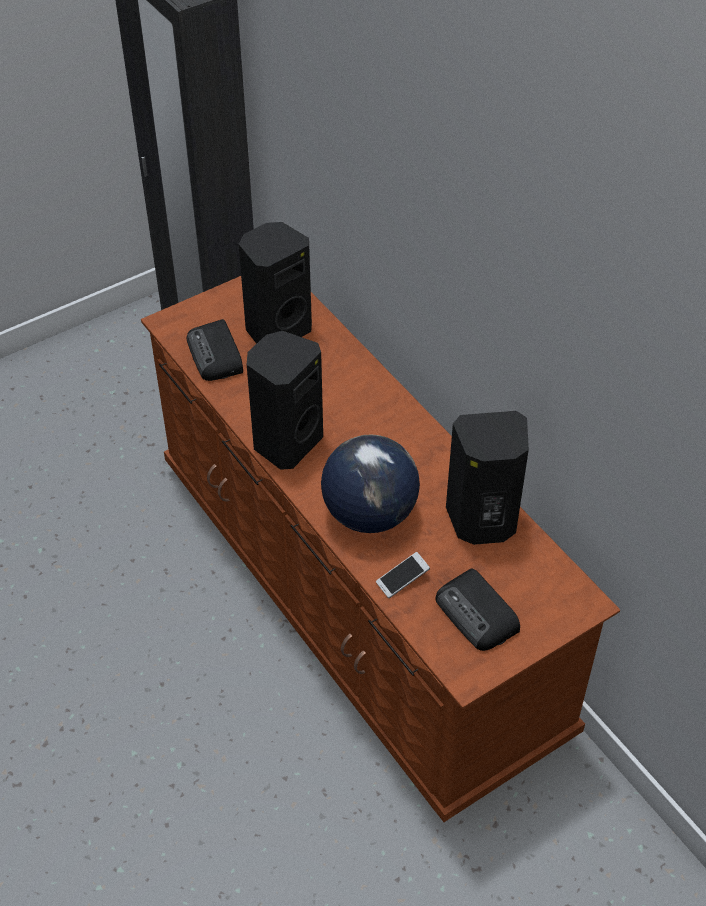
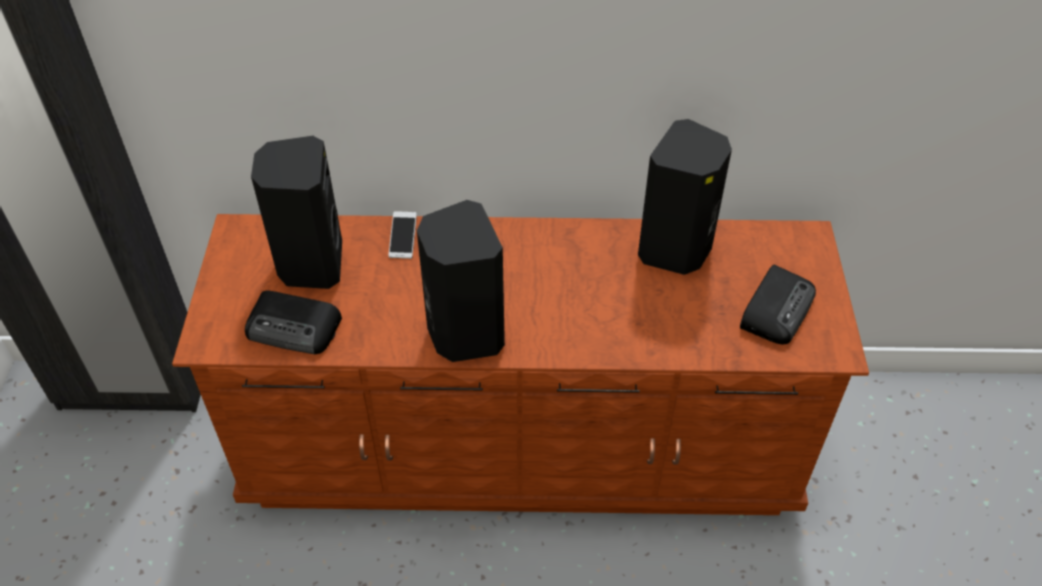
camera: 55 degrees left, 0 degrees up
globe [321,434,420,533] -> none
phone [376,552,430,598] -> phone moved to [388,211,417,259]
radio [436,568,520,651] -> radio turned 60 degrees counterclockwise [740,265,816,344]

